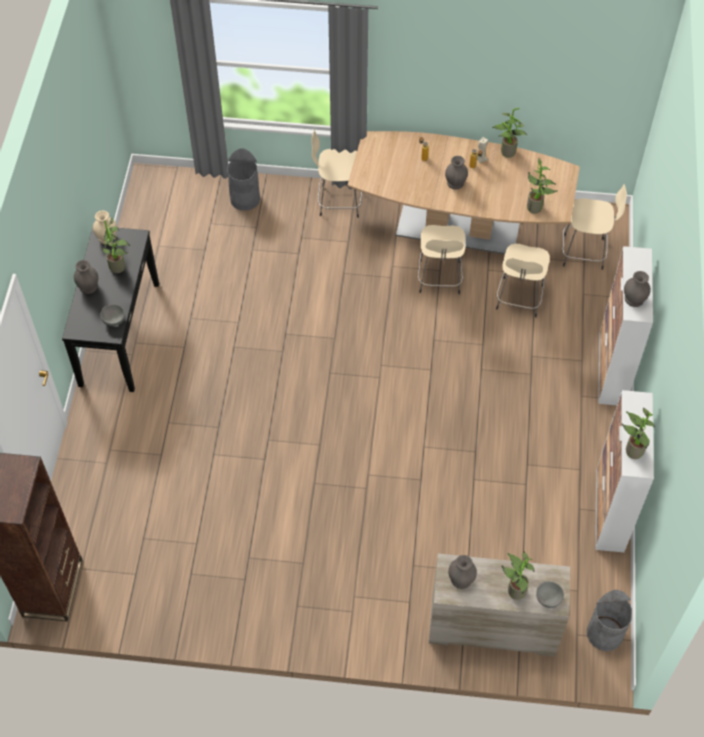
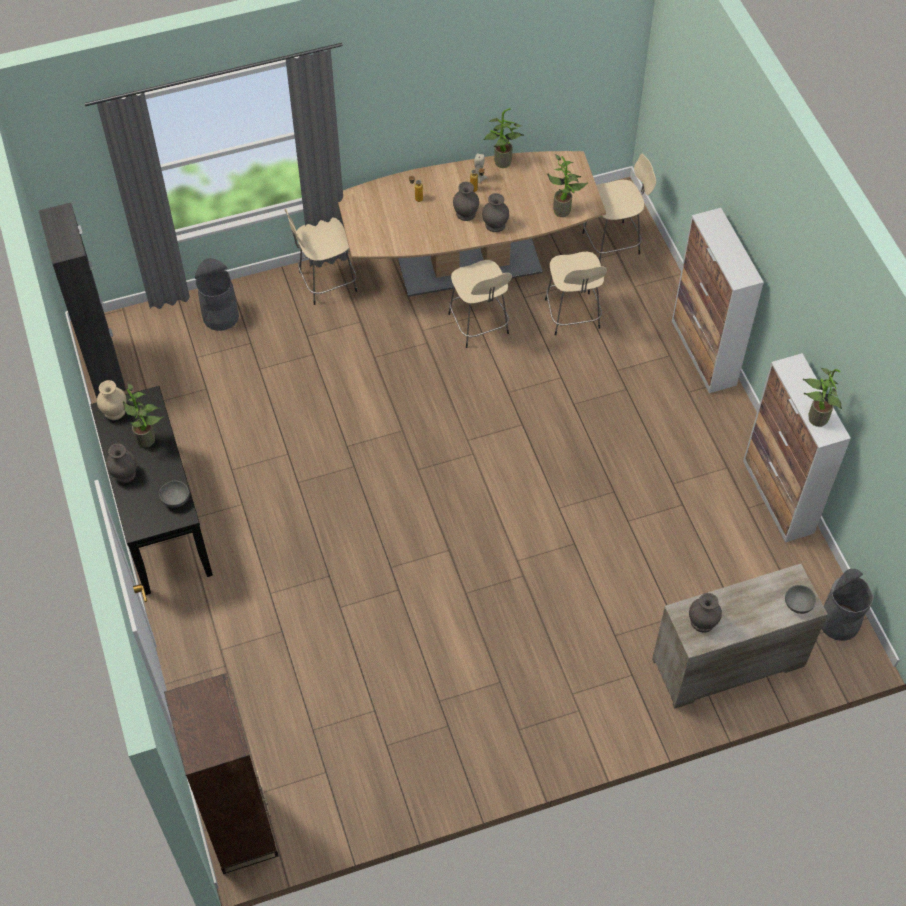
camera: 25 degrees left, 0 degrees up
potted plant [501,552,535,600] -> none
grey vase [624,271,651,307] -> grey vase moved to [482,193,509,232]
none -> black cabinet [38,203,126,398]

